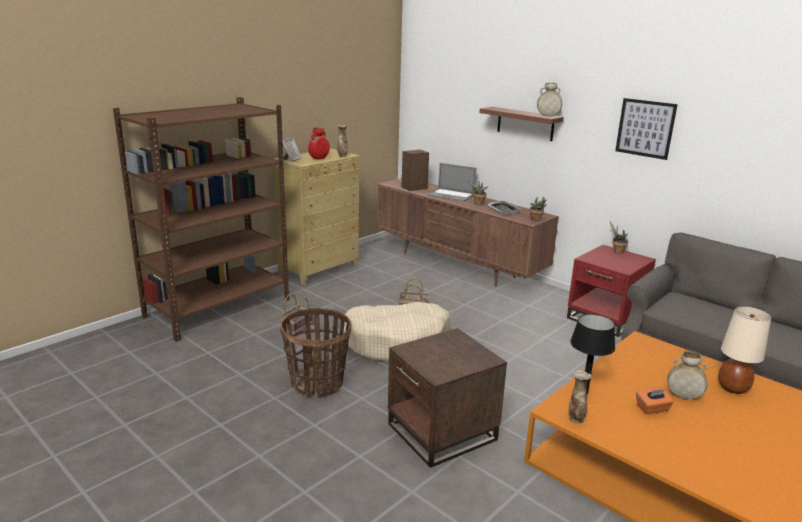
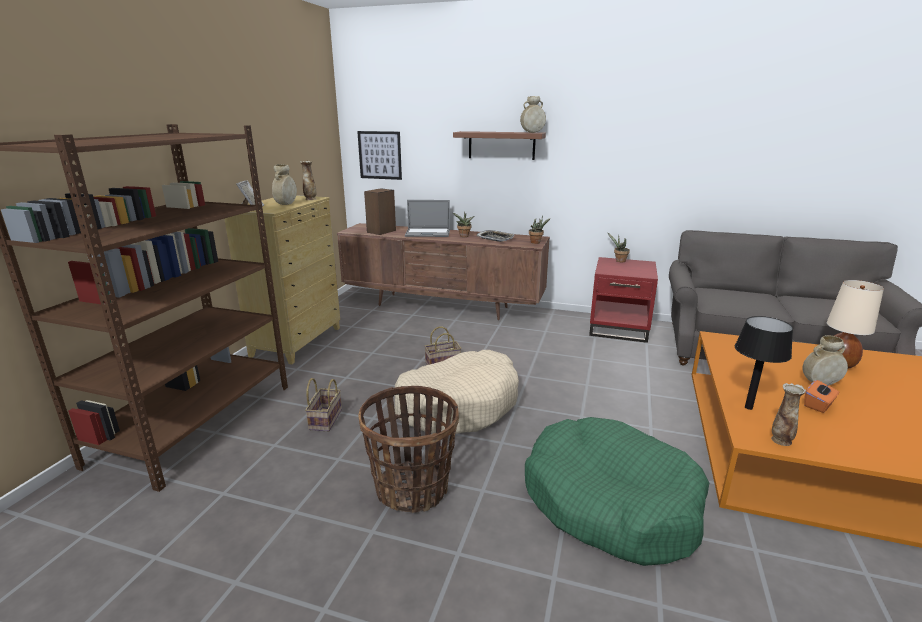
camera: 25 degrees left, 0 degrees up
red vase [308,127,330,160] -> beige vase [272,164,297,205]
brown side table [388,328,507,468] -> green dog bed [525,417,709,566]
picture [615,98,678,160] -> picture moved to [357,131,402,180]

